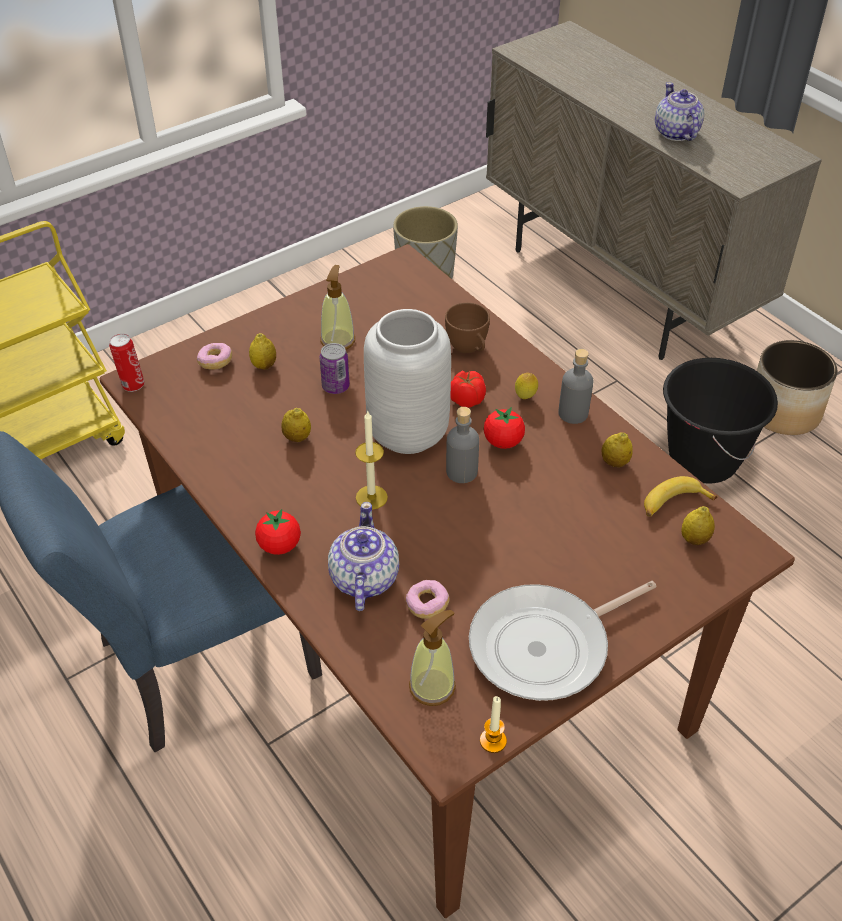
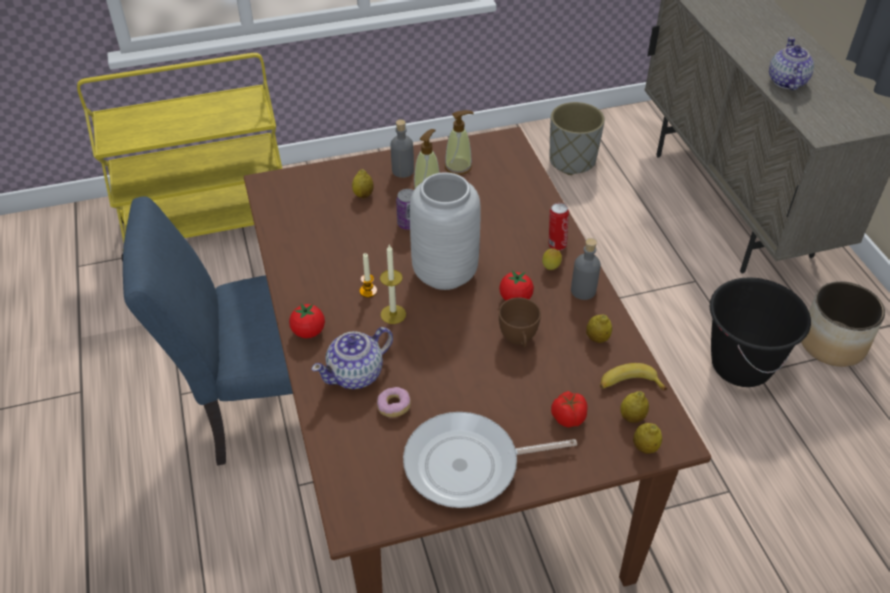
camera: 20 degrees right, 0 degrees up
can [109,334,145,392] -> can moved to [549,203,569,251]
donut [197,343,232,370] -> none
lemon [281,408,311,442] -> lemon moved to [633,423,662,454]
teapot [328,502,399,611] -> teapot turned 150 degrees counterclockwise [311,327,393,389]
soap dispenser [409,610,456,706] -> soap dispenser moved to [445,110,474,175]
brown cup [445,302,490,353] -> brown cup moved to [499,297,541,348]
grey bottle [446,407,479,483] -> grey bottle moved to [390,119,414,178]
tomato [450,371,486,408] -> tomato moved to [551,391,588,428]
candle [480,696,507,753] -> candle moved to [360,253,377,298]

